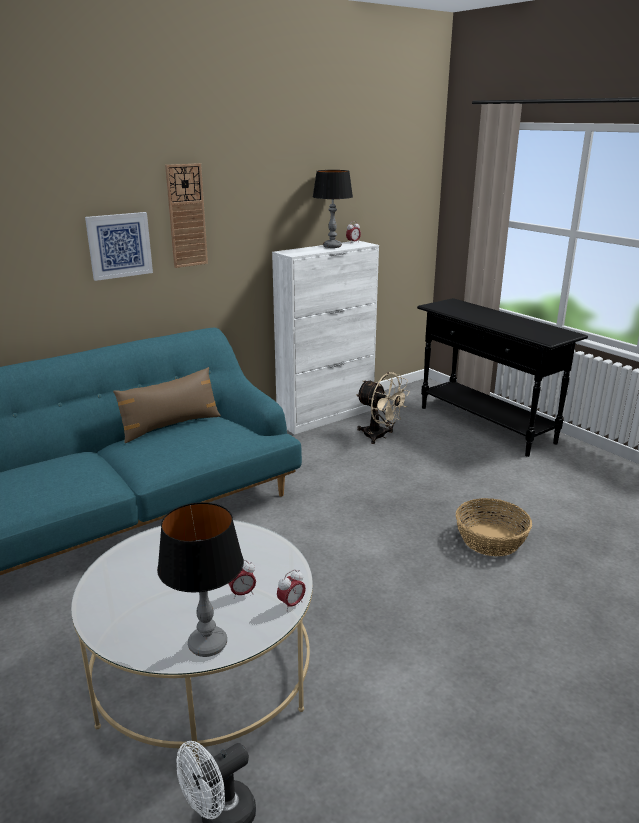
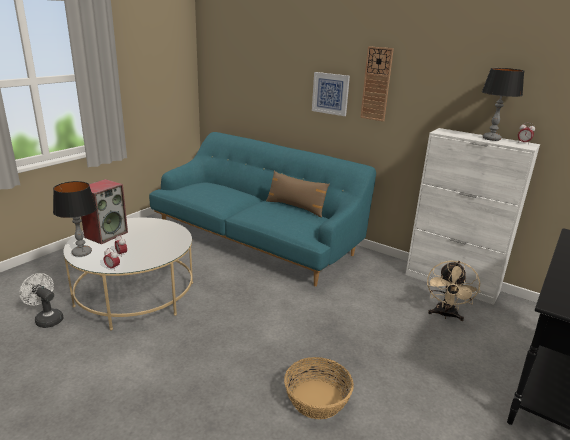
camera: 70 degrees right, 0 degrees up
none -> speaker [81,179,128,244]

